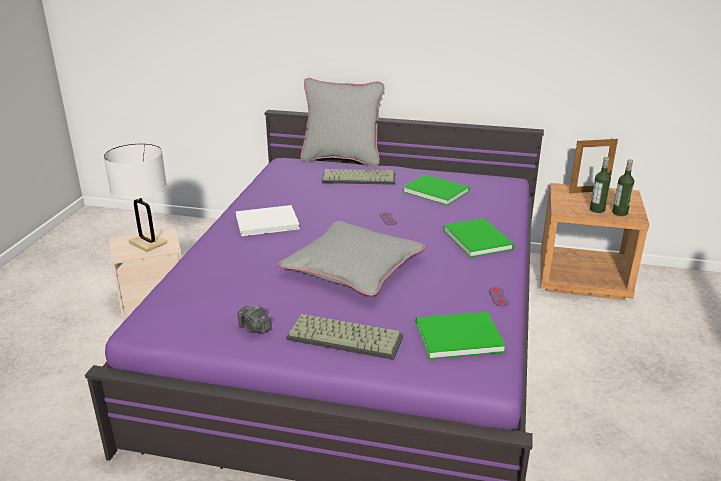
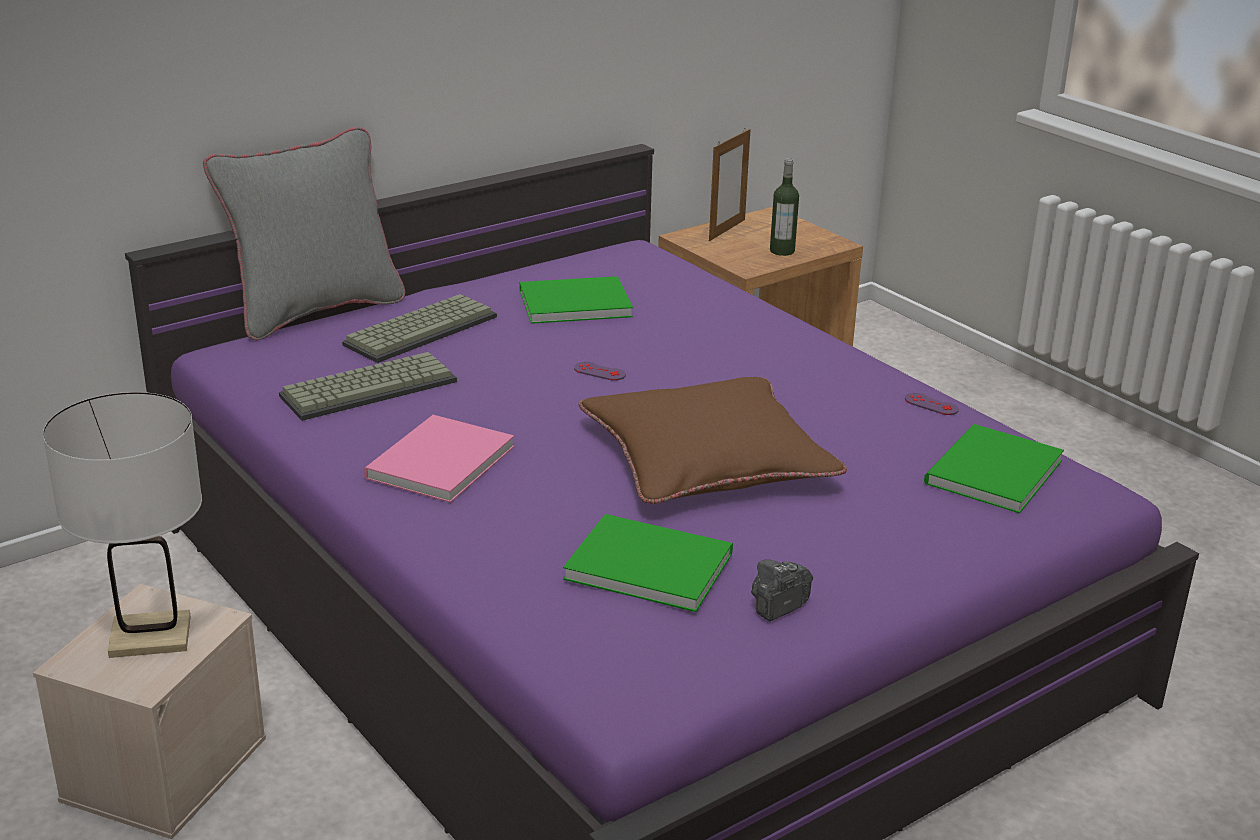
camera: 50 degrees left, 0 degrees up
white book [236,205,300,236] -> pink book [363,415,514,503]
camera [237,305,272,334] -> camera turned 150 degrees clockwise [751,559,813,621]
grey pillow [278,221,425,296] -> brown pillow [578,377,847,504]
keyboard [286,314,403,360] -> keyboard moved to [279,352,457,421]
green book [444,218,515,257] -> green book moved to [563,514,733,612]
bottle [612,159,634,216] -> none

